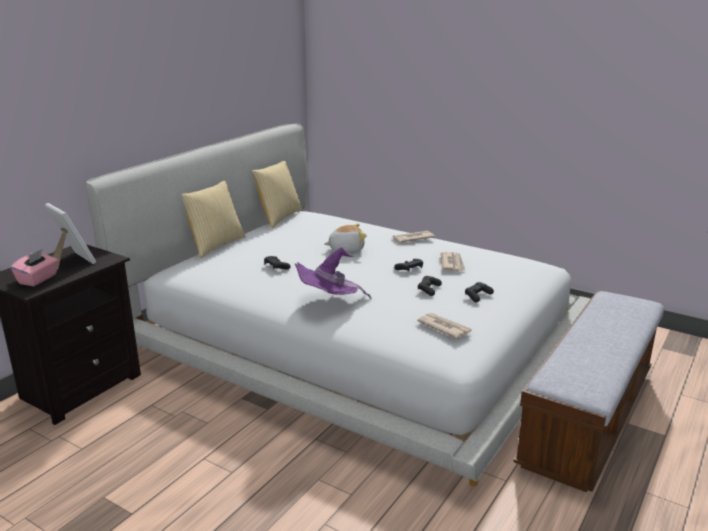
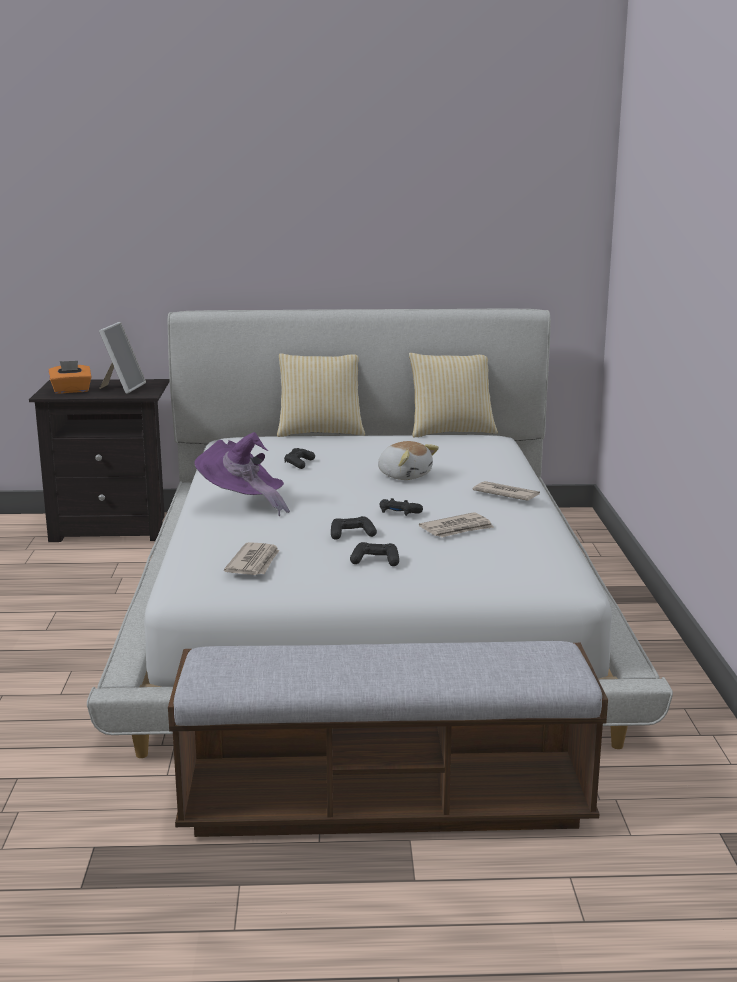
camera: 55 degrees right, 5 degrees down
pink tissue box [11,249,59,286] -> orange tissue box [48,361,91,394]

